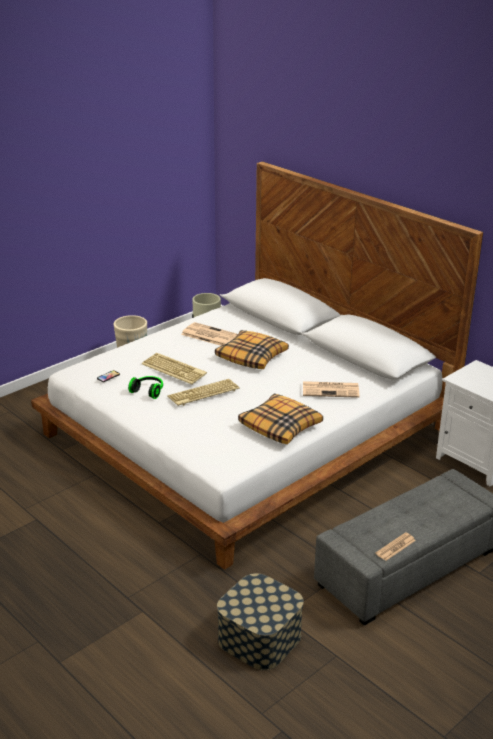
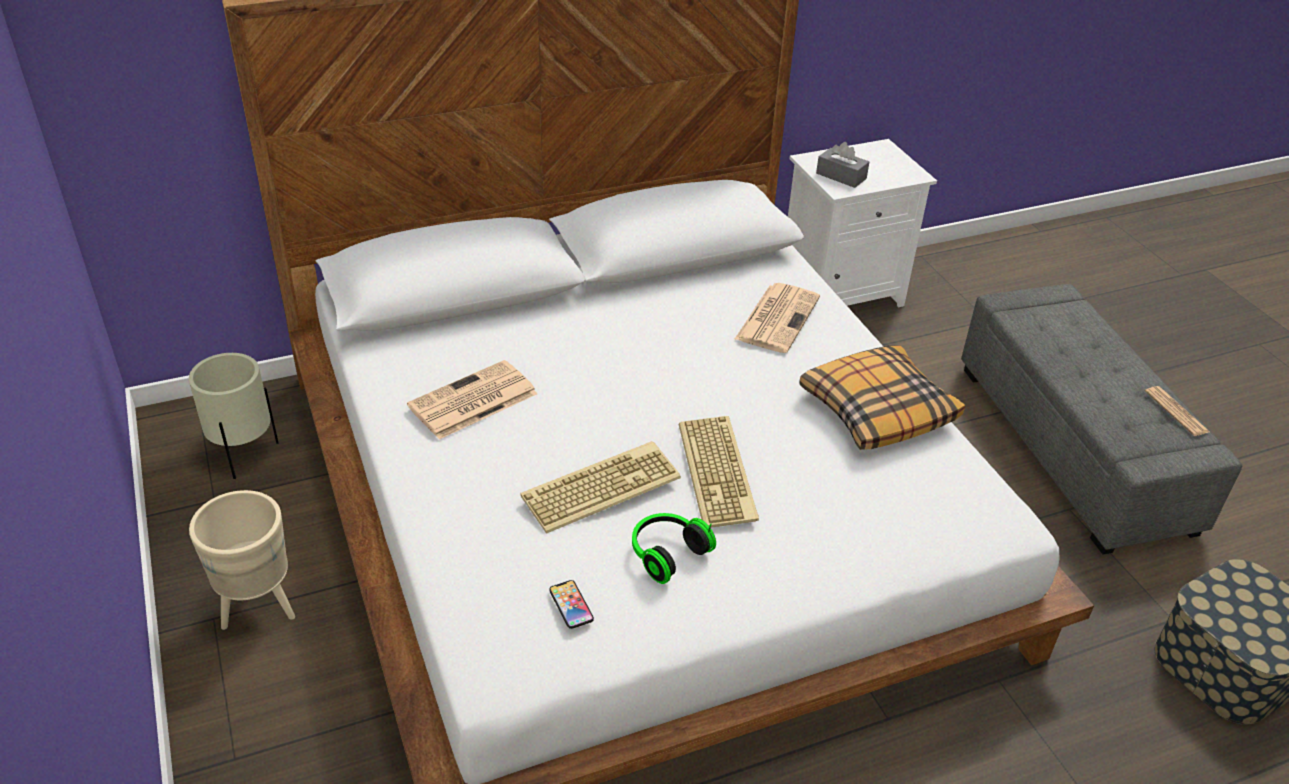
camera: 70 degrees left, 10 degrees up
pillow [215,330,289,369] -> none
none -> grey tissue box [816,142,869,188]

